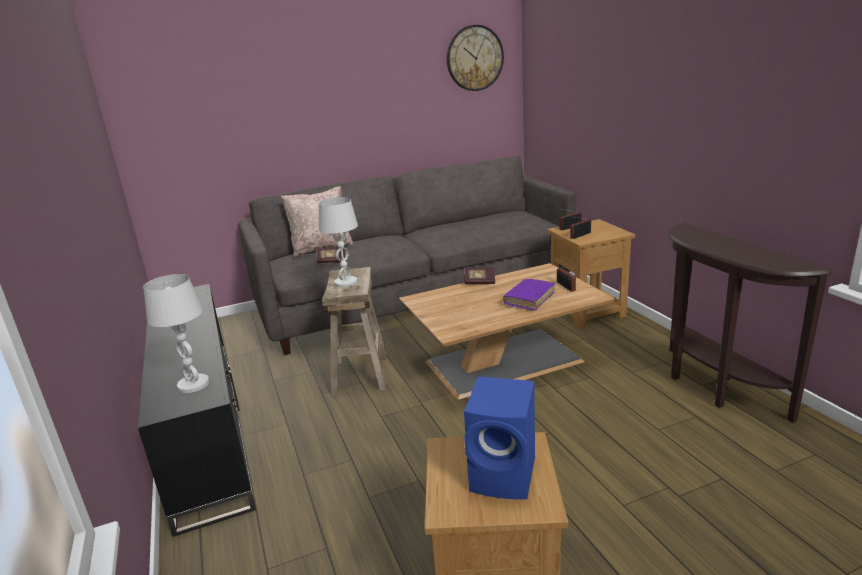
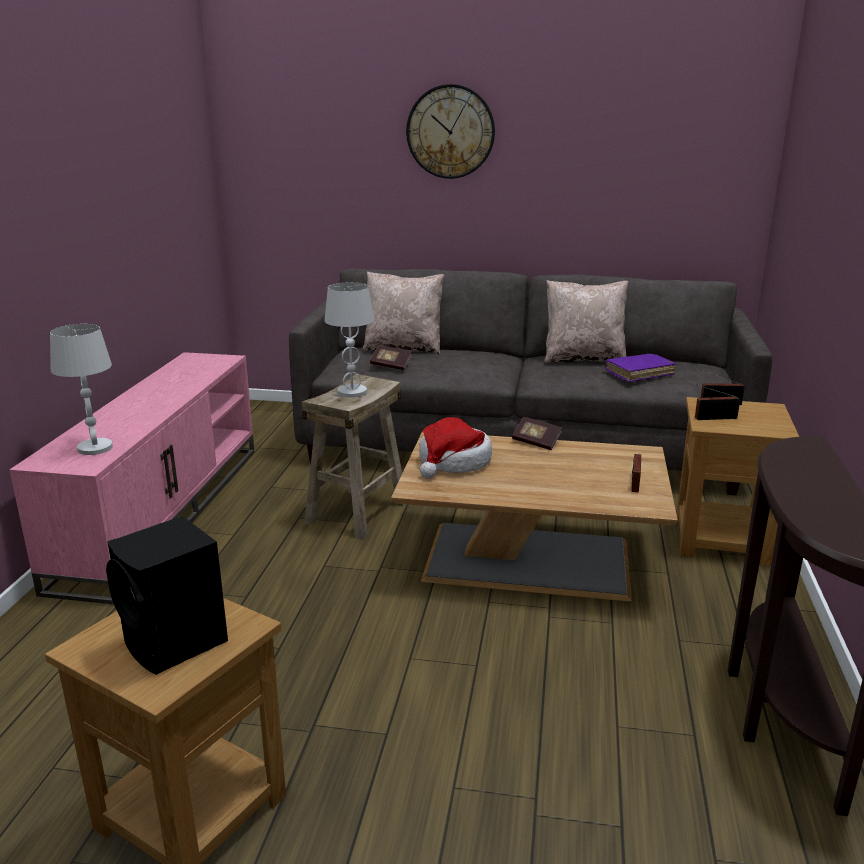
camera: 30 degrees right, 0 degrees up
black tv stand [138,284,256,537] -> pink tv stand [9,352,254,604]
wall clock [447,25,504,91] -> wall clock moved to [406,84,495,179]
blue speaker [464,376,535,499] -> black speaker [106,516,228,675]
purple book [503,279,555,310] -> purple book moved to [605,354,676,382]
none -> hat [419,417,492,479]
none -> beige pillow [543,280,628,363]

